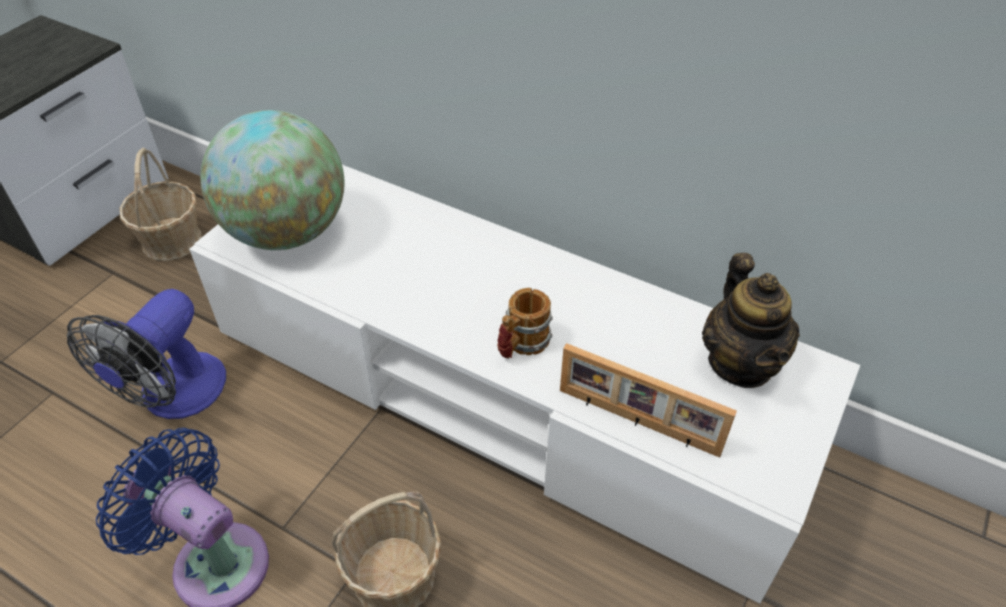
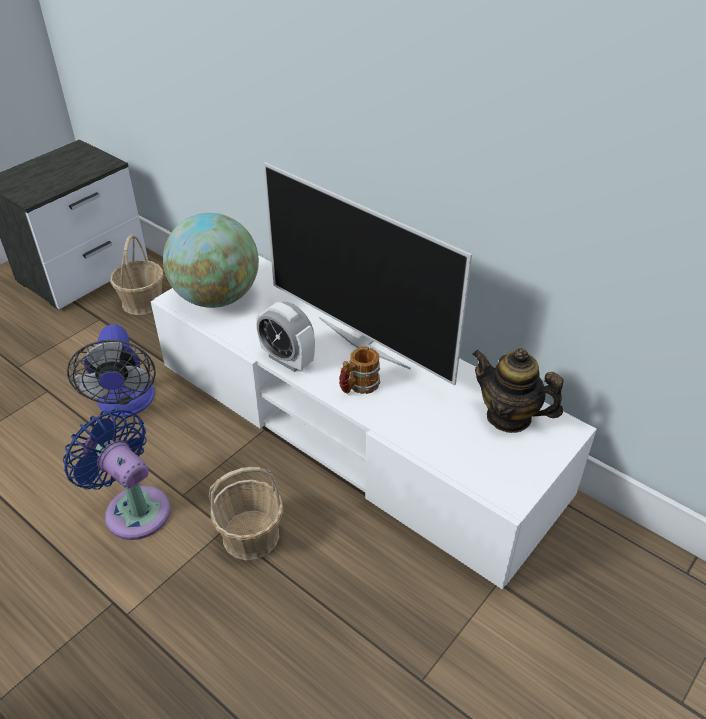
camera: 10 degrees right, 5 degrees down
fan [67,289,226,419] -> fan turned 45 degrees counterclockwise [67,325,156,417]
picture frame [560,343,737,458] -> none
teapot [702,253,800,388] -> teapot turned 120 degrees clockwise [472,348,564,433]
none -> alarm clock [256,302,315,372]
none -> television [263,162,472,386]

